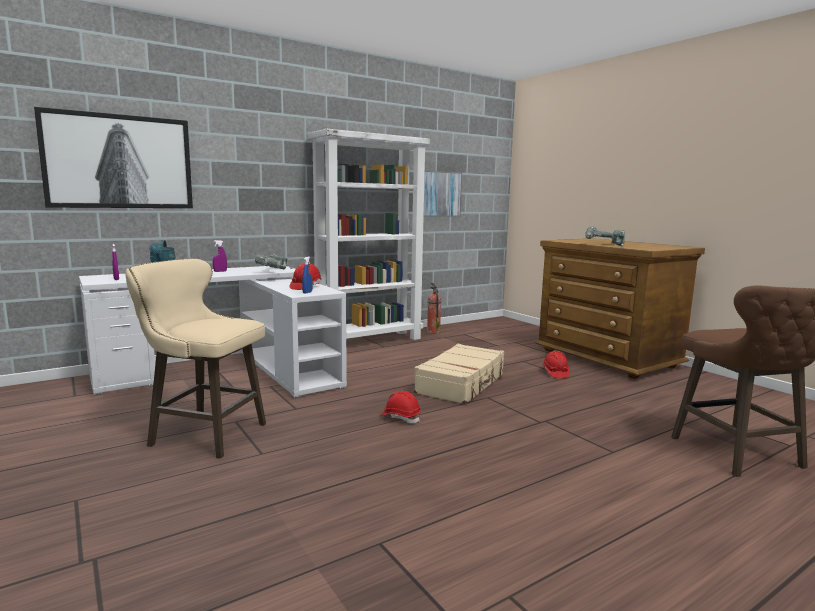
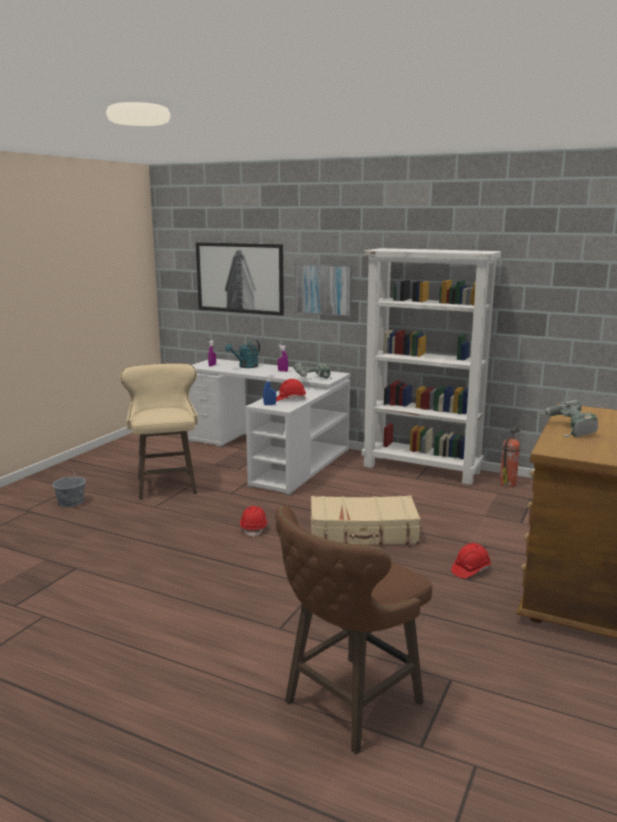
camera: 60 degrees right, 5 degrees up
picture [424,171,462,217] -> picture moved to [295,263,352,317]
none -> grey bucket [52,466,86,507]

